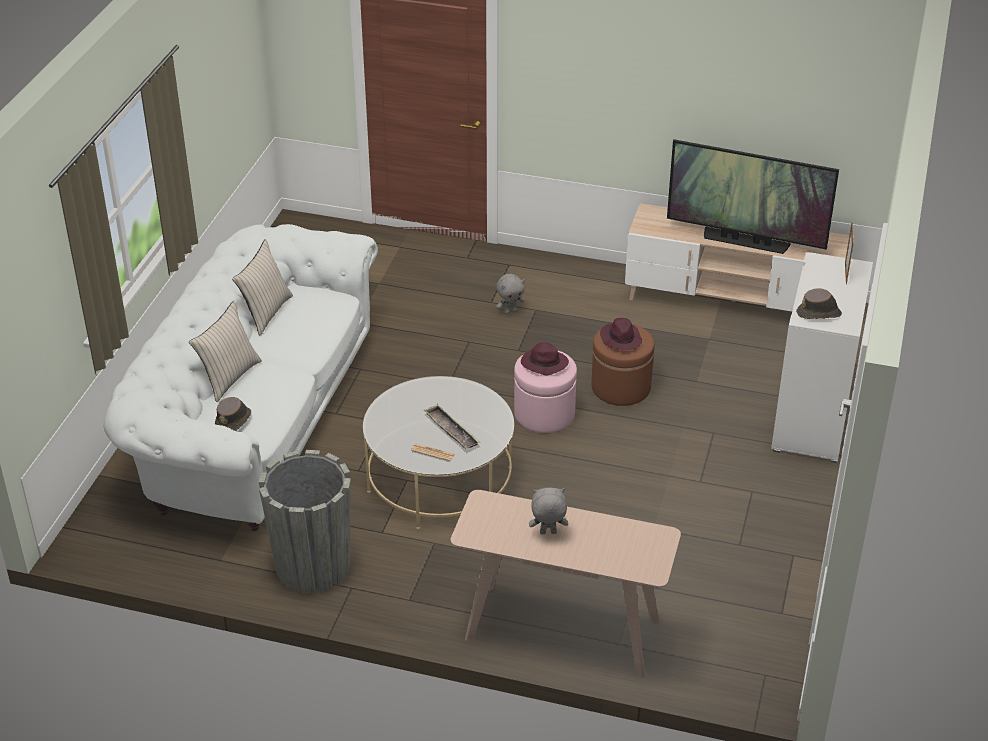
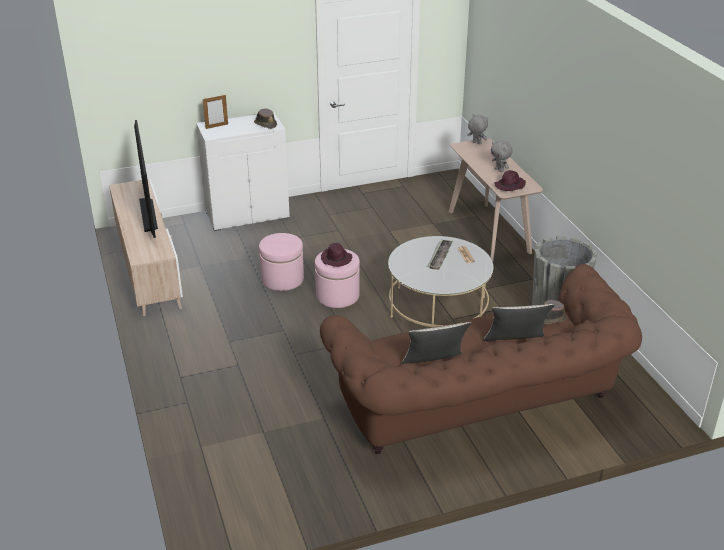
camera: 125 degrees left, 5 degrees down
white sofa [104,224,378,531] -> brown sofa [320,264,642,454]
grey plush toy [496,274,525,314] -> grey plush toy moved to [467,114,488,144]
brown ottoman [591,324,655,406] -> pink ottoman [259,233,304,291]
purple hat [600,318,642,350] -> purple hat moved to [494,170,526,191]

